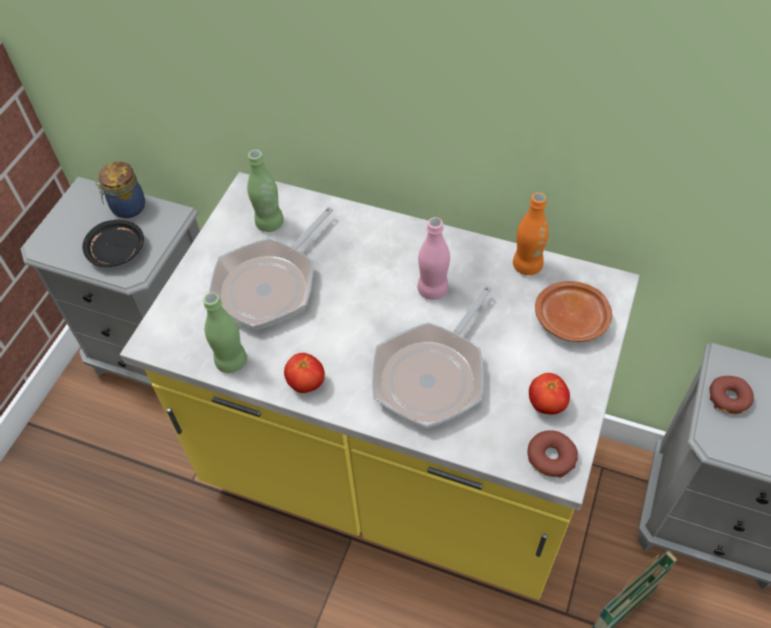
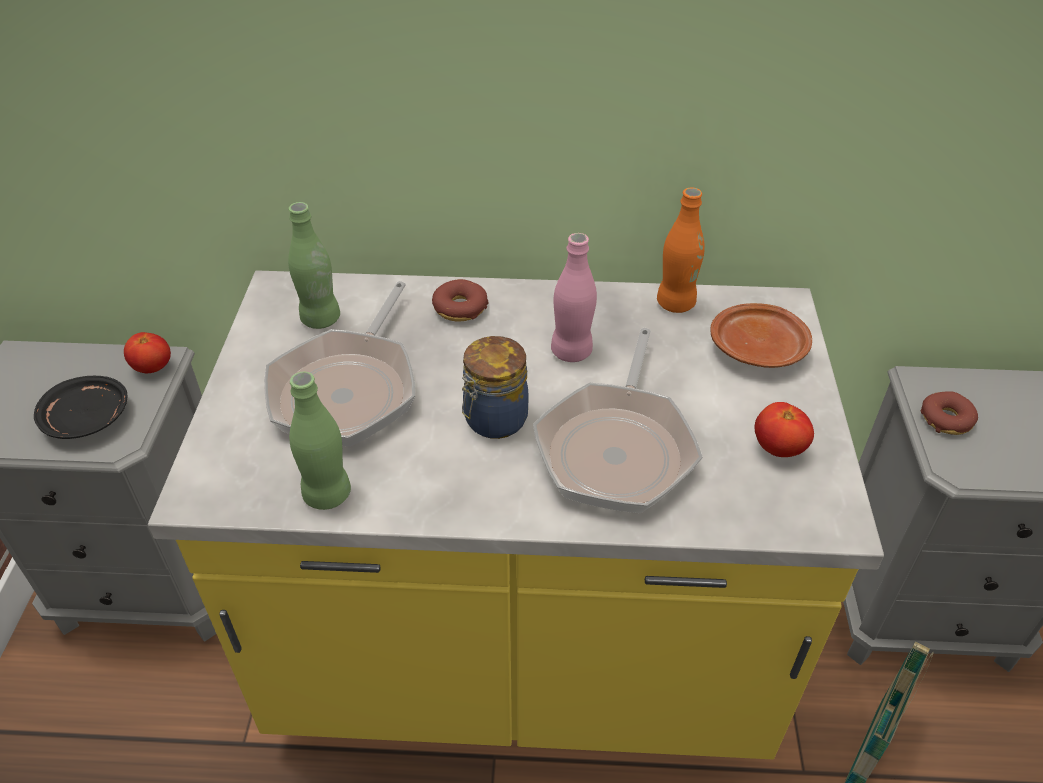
camera: 20 degrees left, 10 degrees down
jar [95,162,145,218] -> jar moved to [462,336,528,439]
tomato [284,353,325,393] -> tomato moved to [124,332,171,373]
donut [527,430,578,478] -> donut moved to [432,279,488,321]

